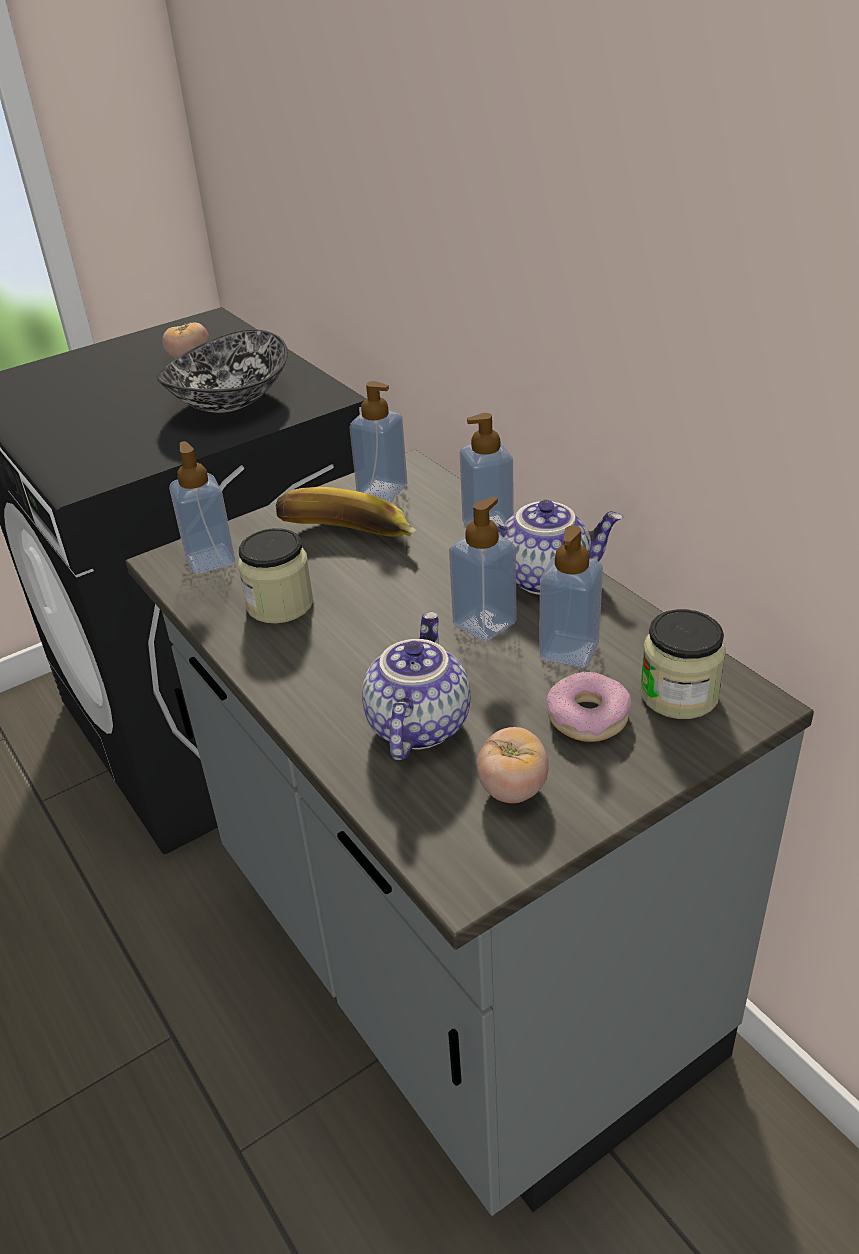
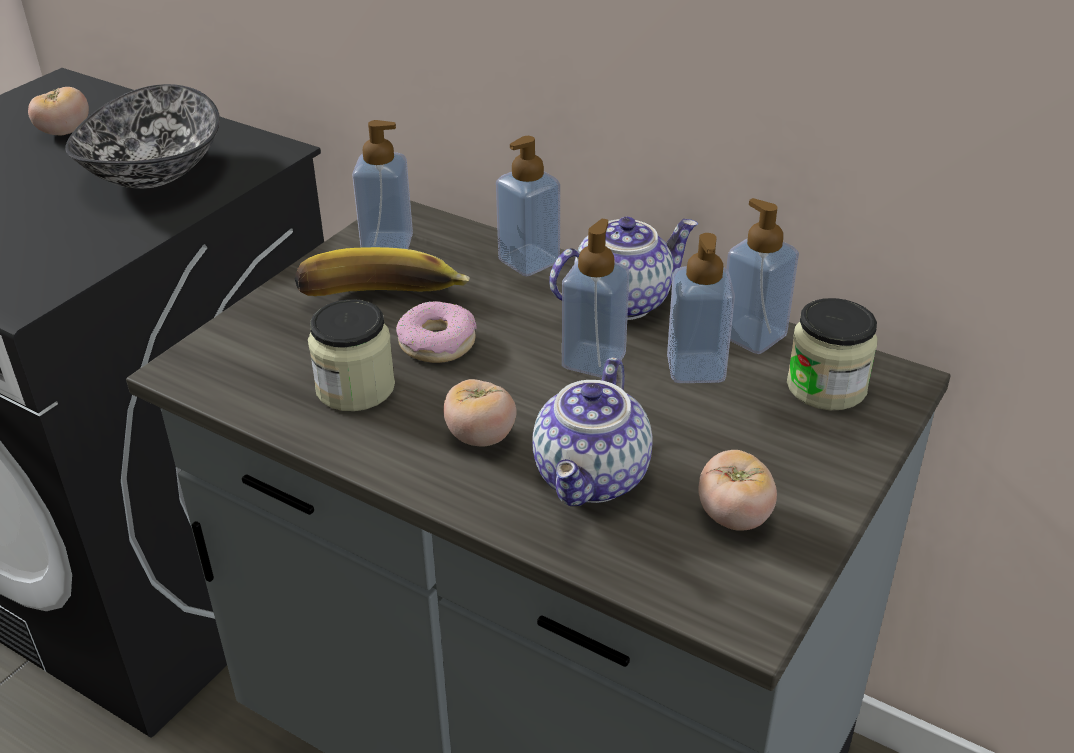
camera: 25 degrees left, 0 degrees up
soap dispenser [169,441,236,574] -> soap dispenser moved to [726,198,799,354]
teapot [362,612,470,761] -> teapot turned 150 degrees counterclockwise [533,357,653,506]
donut [547,672,631,742] -> donut moved to [396,301,476,363]
none -> tomato [443,379,517,446]

